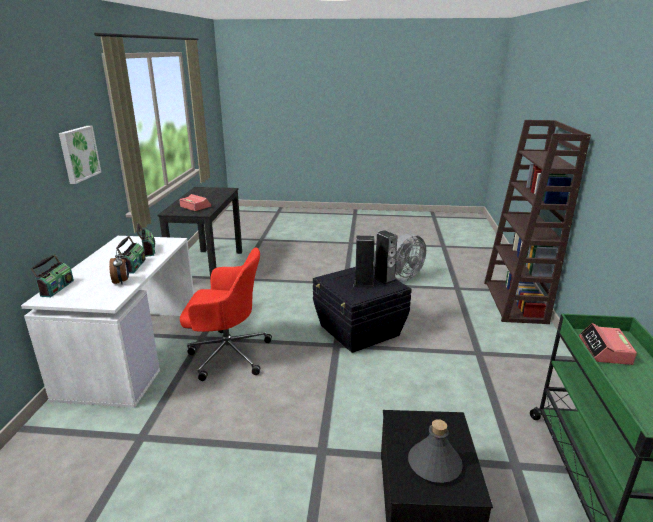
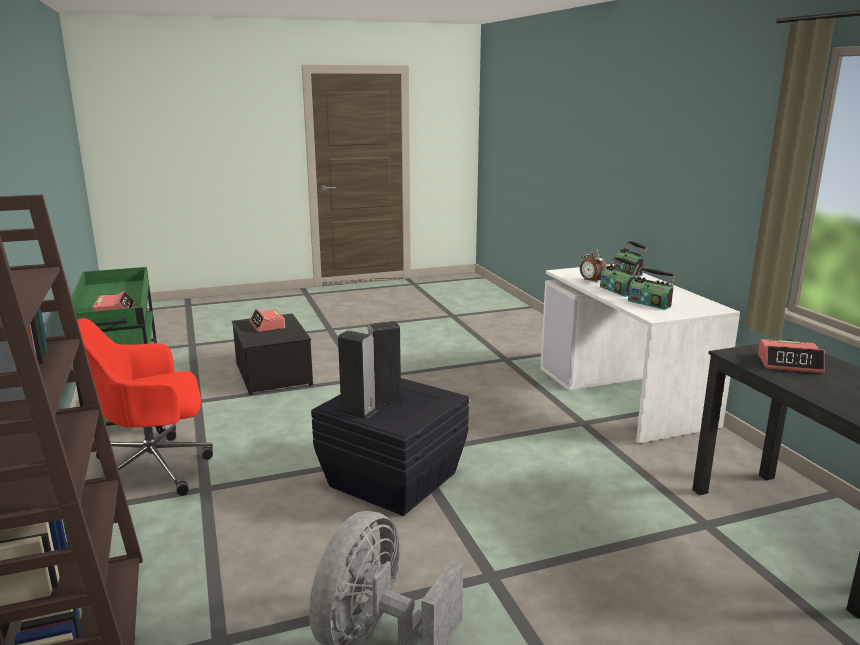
camera: 155 degrees right, 5 degrees down
picture [59,126,101,184] -> none
red office chair [180,248,272,381] -> red office chair moved to [77,318,213,496]
grey bottle [408,419,463,483] -> alarm clock [250,309,285,332]

